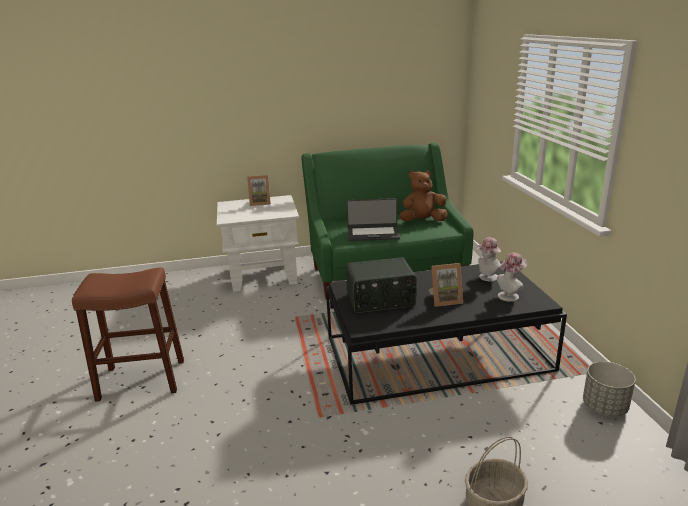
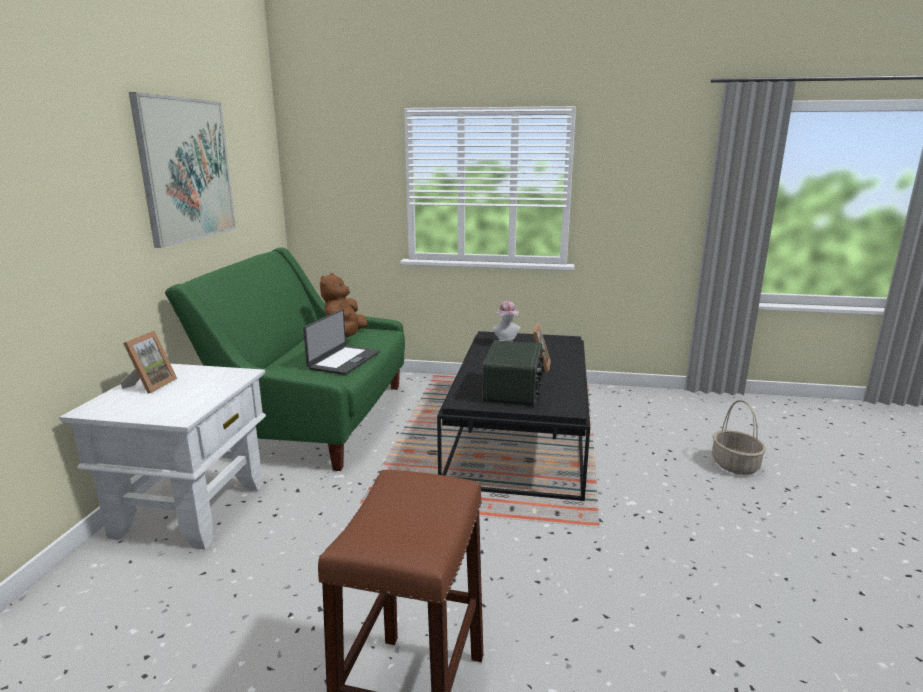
camera: 70 degrees left, 5 degrees down
hat [497,253,527,302] -> none
grey planter [583,362,636,416] -> none
none -> picture [129,92,236,248]

